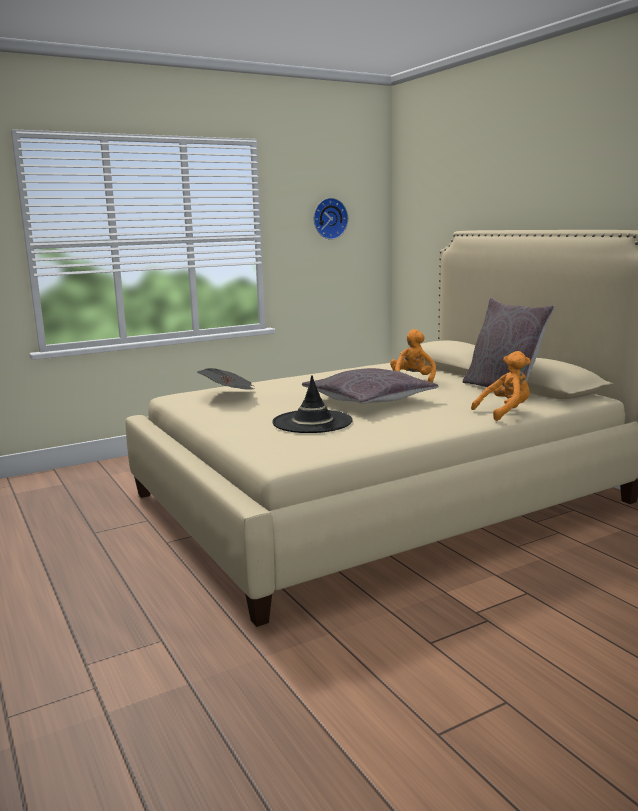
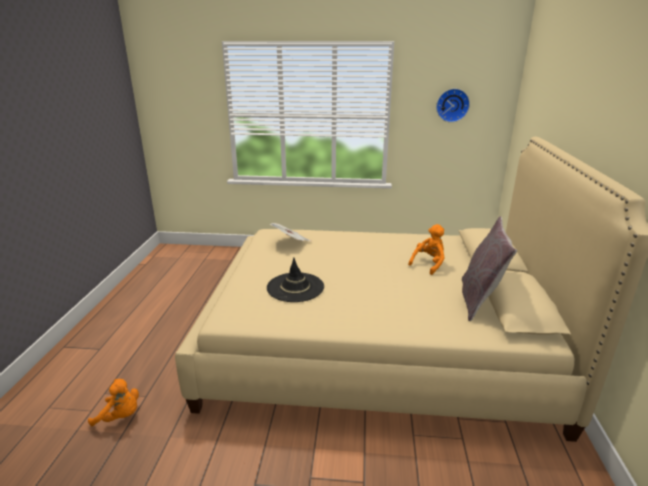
camera: 35 degrees right, 10 degrees up
grey pillow [302,368,438,404] -> none
orange plush toy [471,351,531,421] -> orange plush toy moved to [88,379,139,426]

